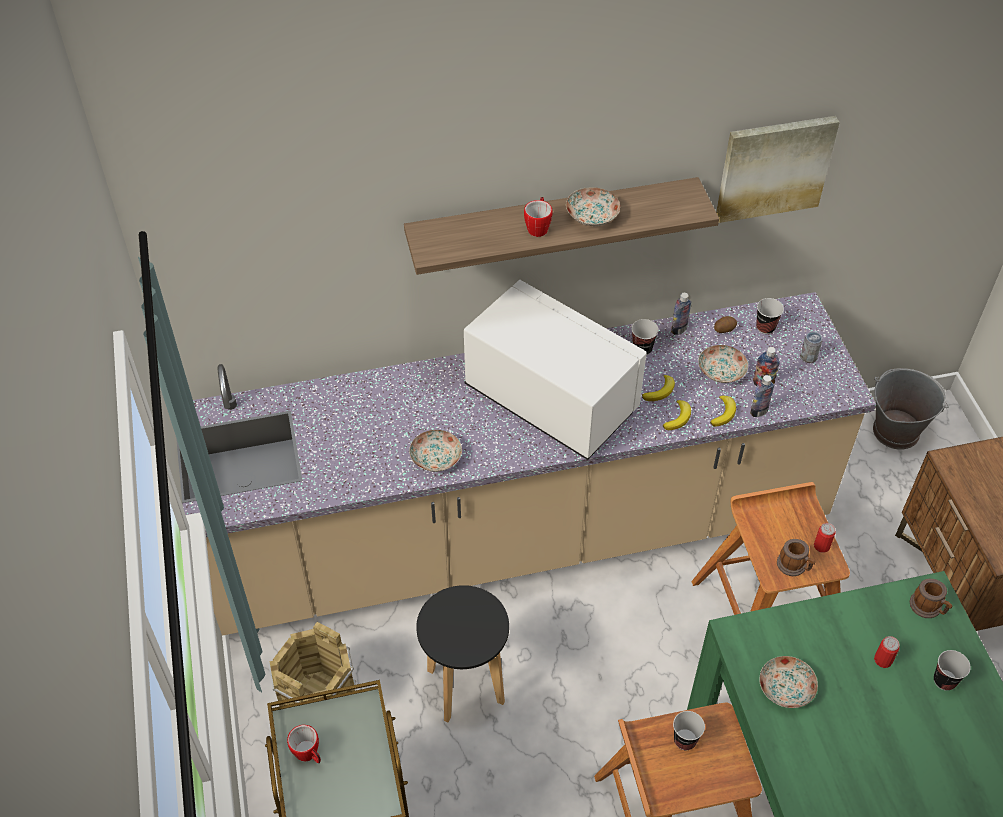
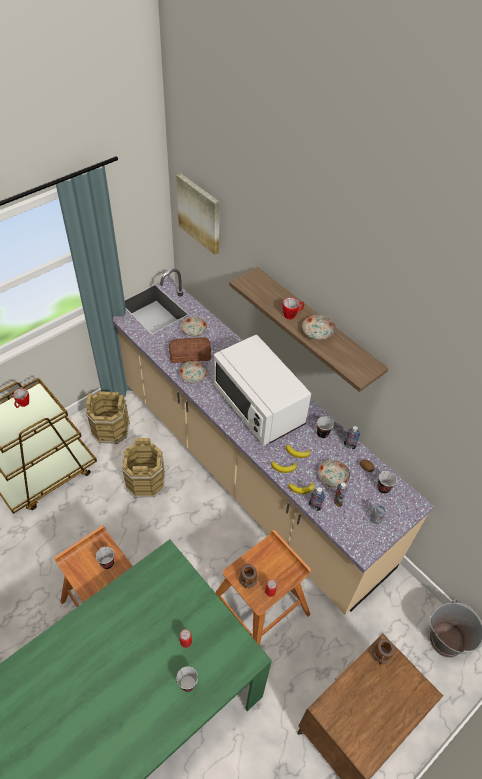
camera: 60 degrees right, 0 degrees up
black stool [416,585,509,722] -> brown bucket [121,438,165,498]
white microwave [464,280,647,460] -> white microwave turned 135 degrees clockwise [214,334,311,446]
picture [716,116,840,223] -> picture moved to [176,173,219,255]
plate [760,656,818,708] -> plate moved to [181,317,207,336]
mug [910,579,952,618] -> mug moved to [372,639,394,665]
none -> bread [169,337,211,363]

